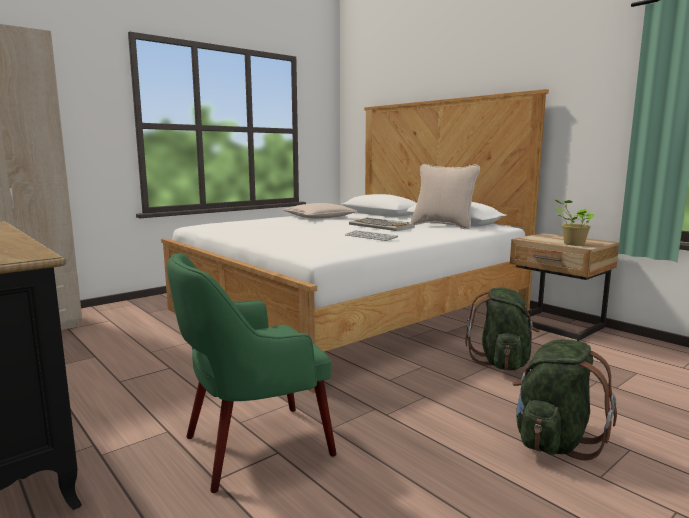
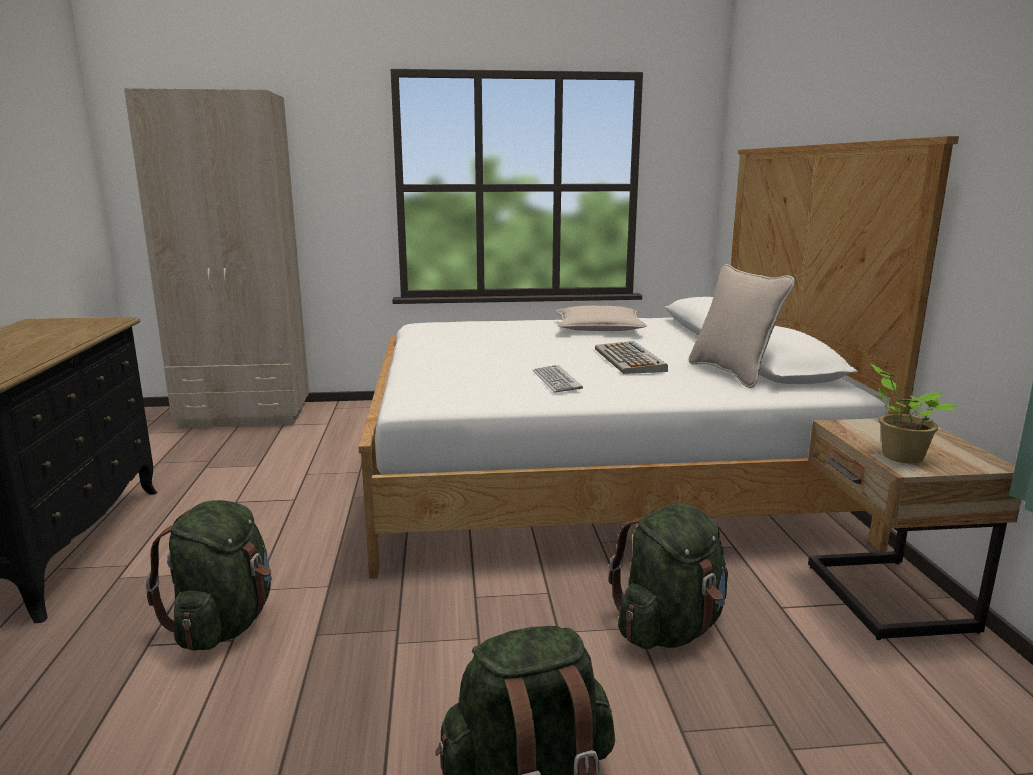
camera: 35 degrees right, 5 degrees up
green armchair [167,253,336,493] -> green backpack [146,500,272,651]

